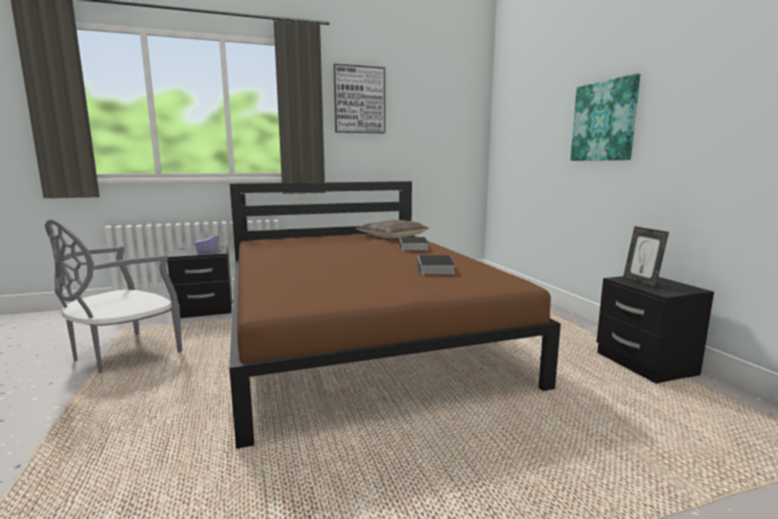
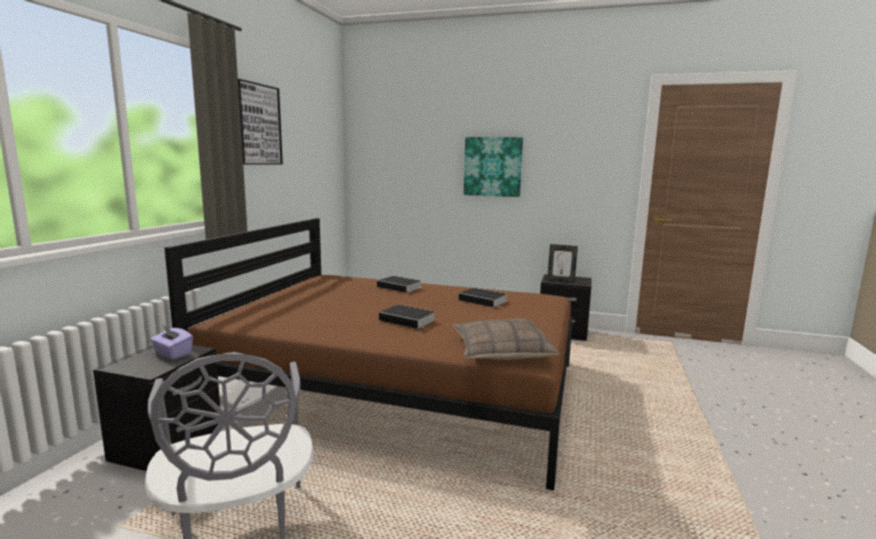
camera: 55 degrees left, 0 degrees up
pillow [356,220,429,238] -> pillow moved to [453,318,560,360]
none -> book [379,304,435,330]

